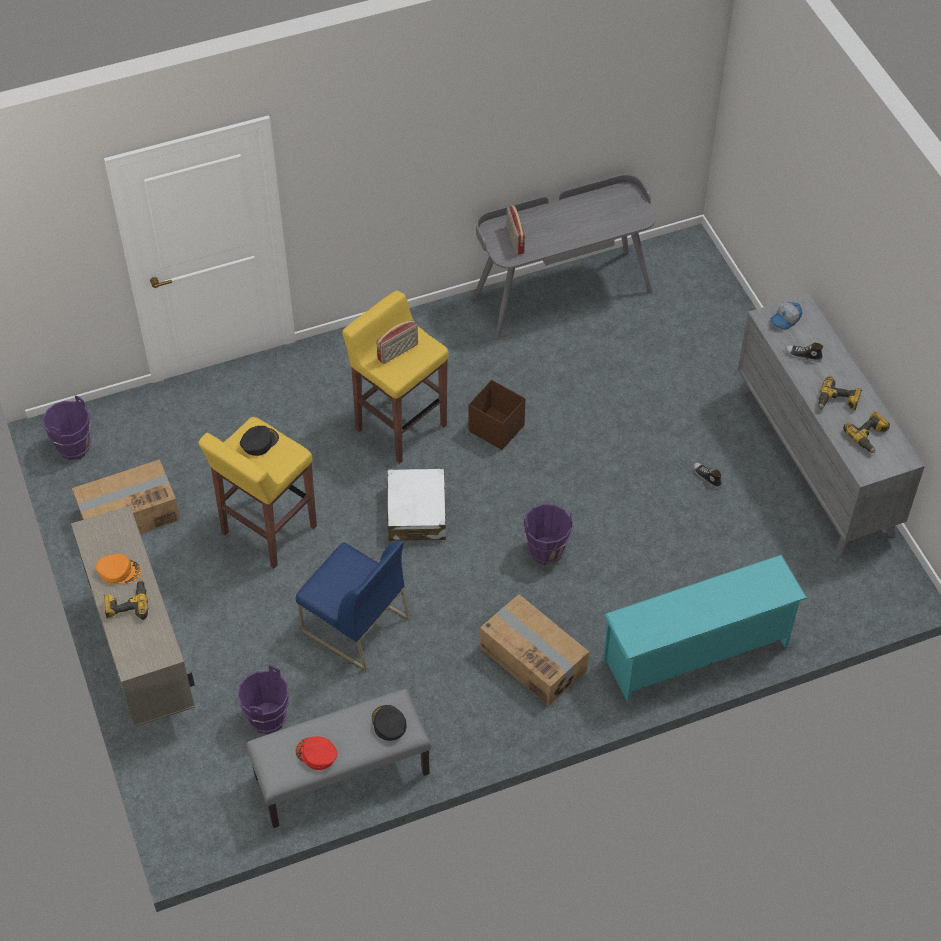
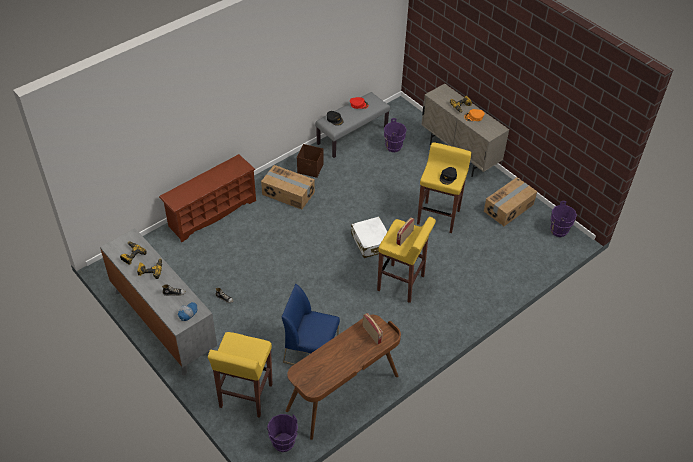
camera: 160 degrees right, 5 degrees down
blue chair [296,541,410,671] -> blue chair moved to [282,284,340,365]
brown storage box [469,380,525,450] -> brown storage box moved to [297,144,324,178]
grey desk [473,174,656,340] -> brown desk [286,315,401,440]
purple bucket [524,504,573,565] -> purple bucket moved to [267,414,298,452]
turquoise shoe rack [603,555,808,702] -> brown shoe rack [159,154,256,243]
none -> yellow stool [208,332,273,418]

